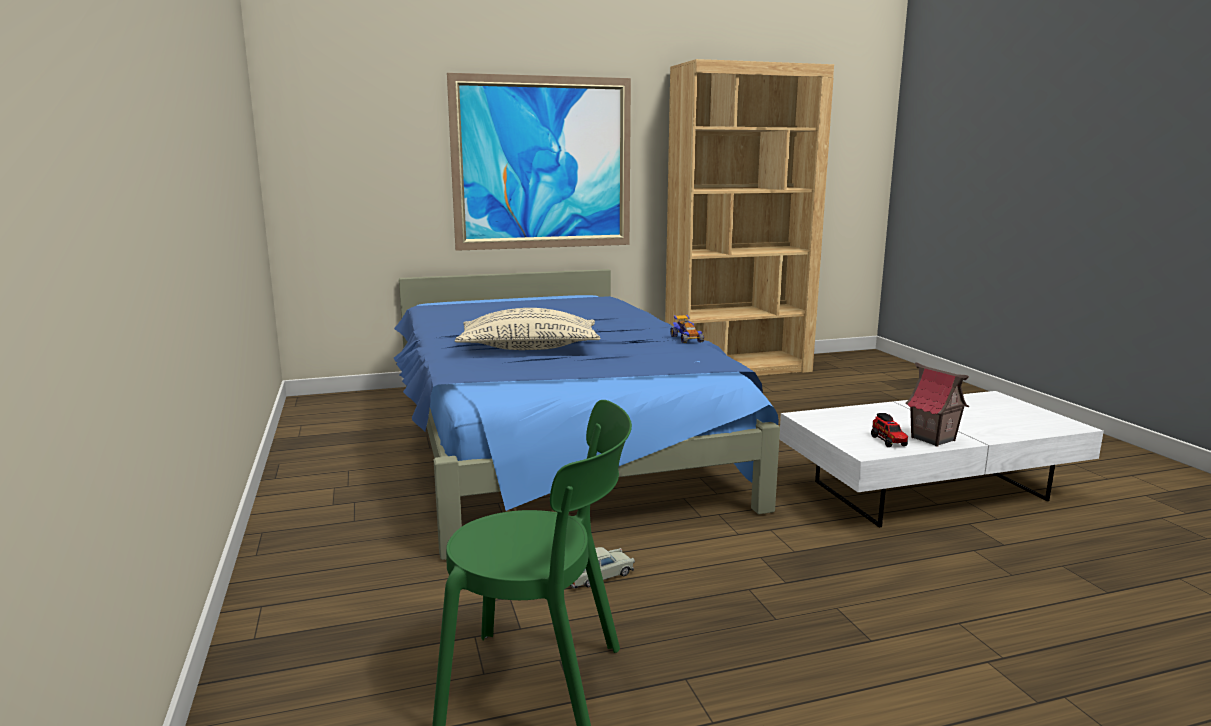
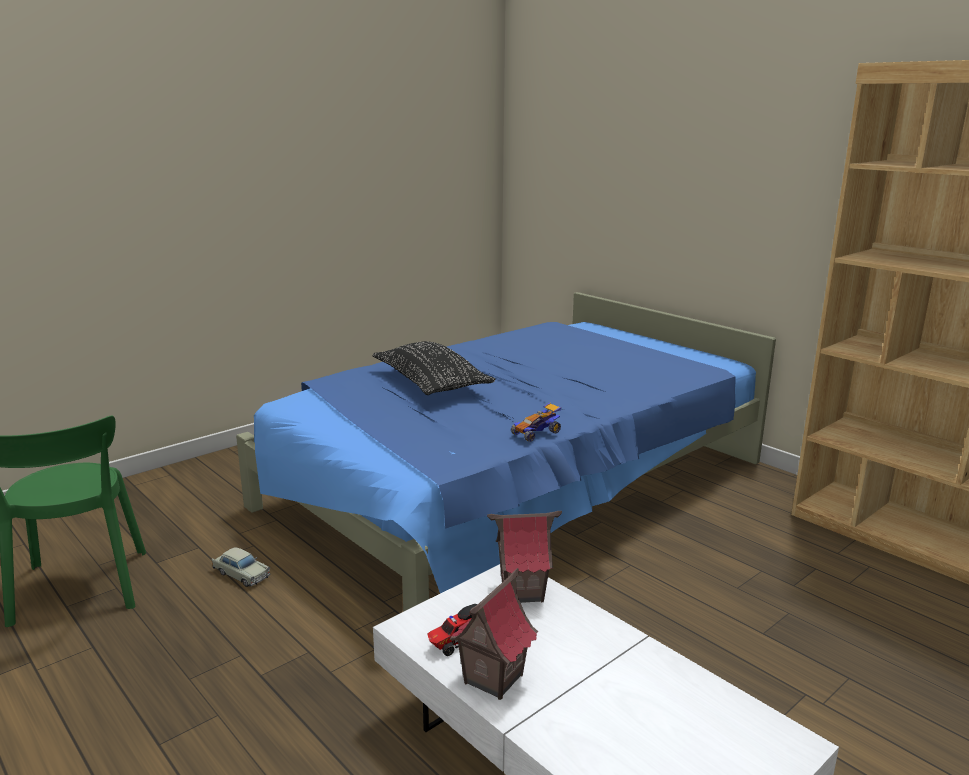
camera: 65 degrees right, 5 degrees up
picture [447,73,631,251] -> none
beige pillow [455,308,601,350] -> black pillow [372,341,496,395]
none -> toy house [487,511,562,603]

